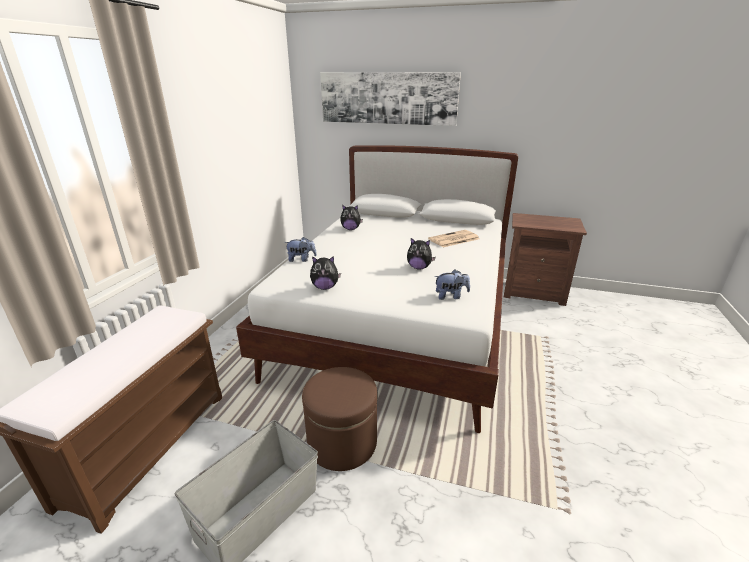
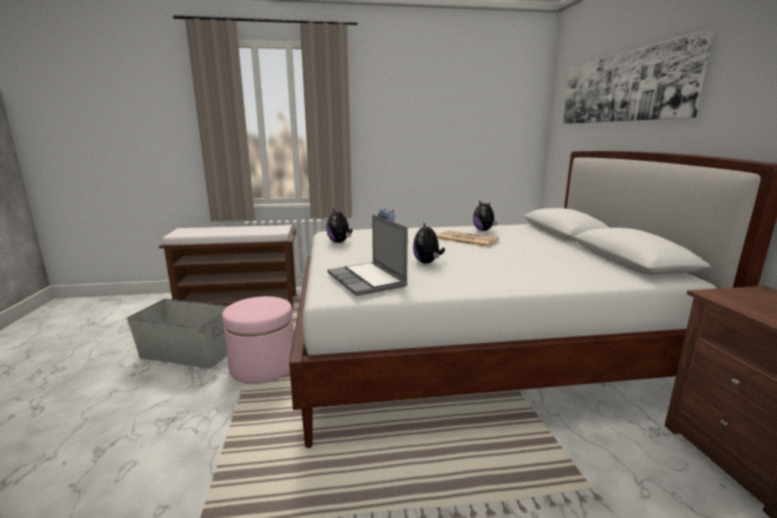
camera: 65 degrees right, 10 degrees down
brown ottoman [302,367,377,471] -> pink ottoman [222,296,294,384]
newspaper [428,230,479,247] -> newspaper moved to [437,231,499,247]
plush toy [435,269,470,300] -> laptop [327,214,408,296]

